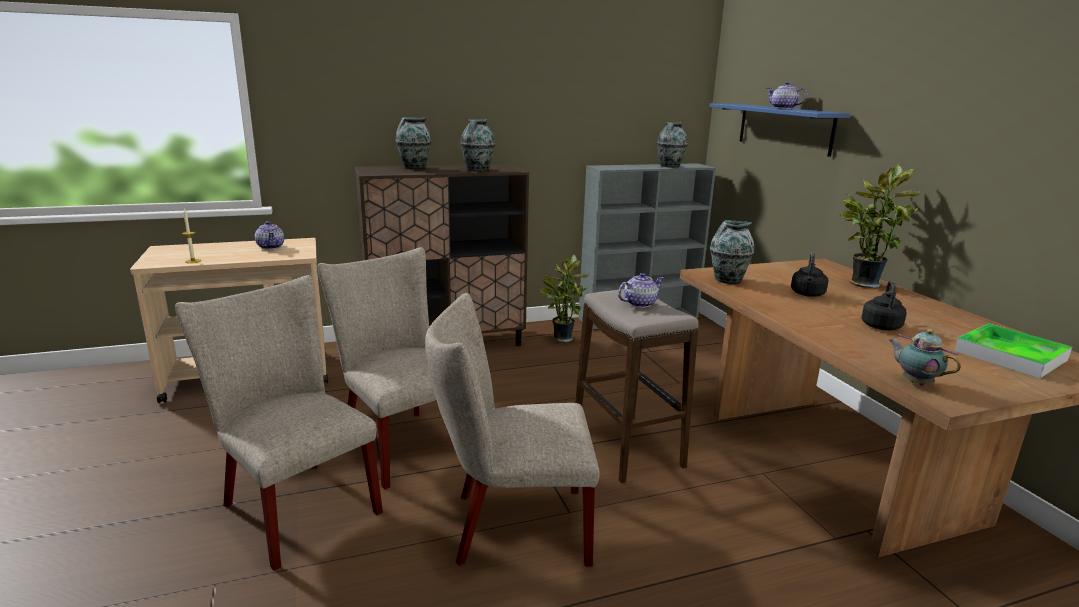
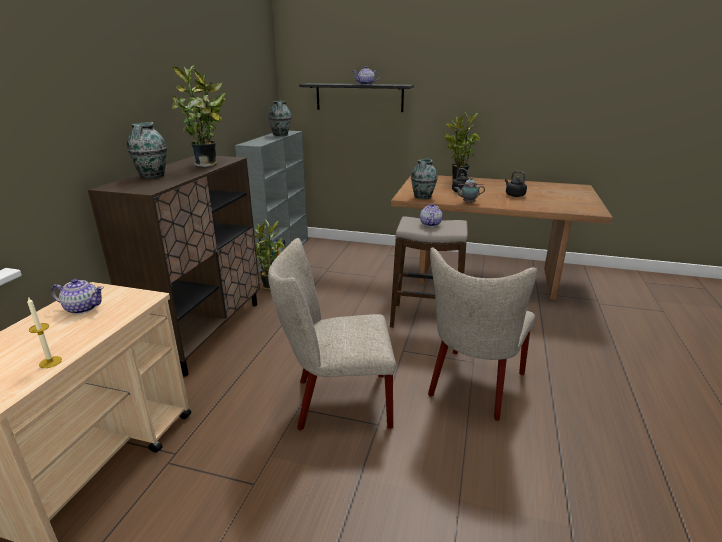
camera: 55 degrees left, 5 degrees up
beige chair [175,275,383,571] -> none
vase [460,119,495,172] -> potted plant [172,65,226,167]
blue shelf [709,103,851,157] -> black shelf [299,83,414,112]
teapot [888,329,961,386] -> teapot moved to [455,178,485,203]
tray [954,323,1072,379] -> none

